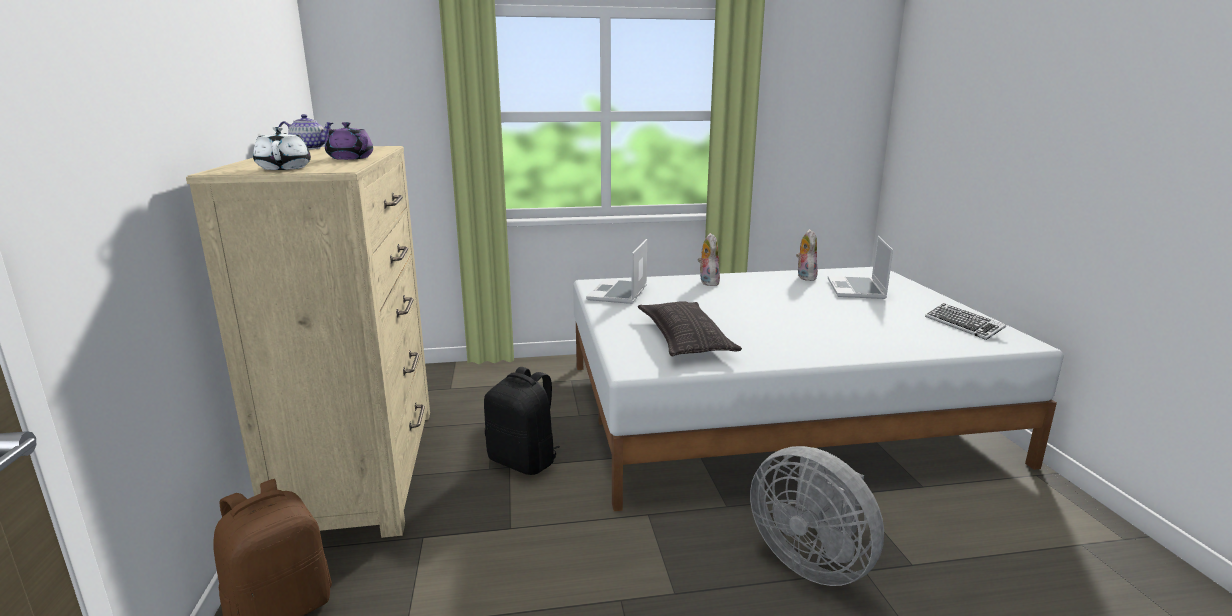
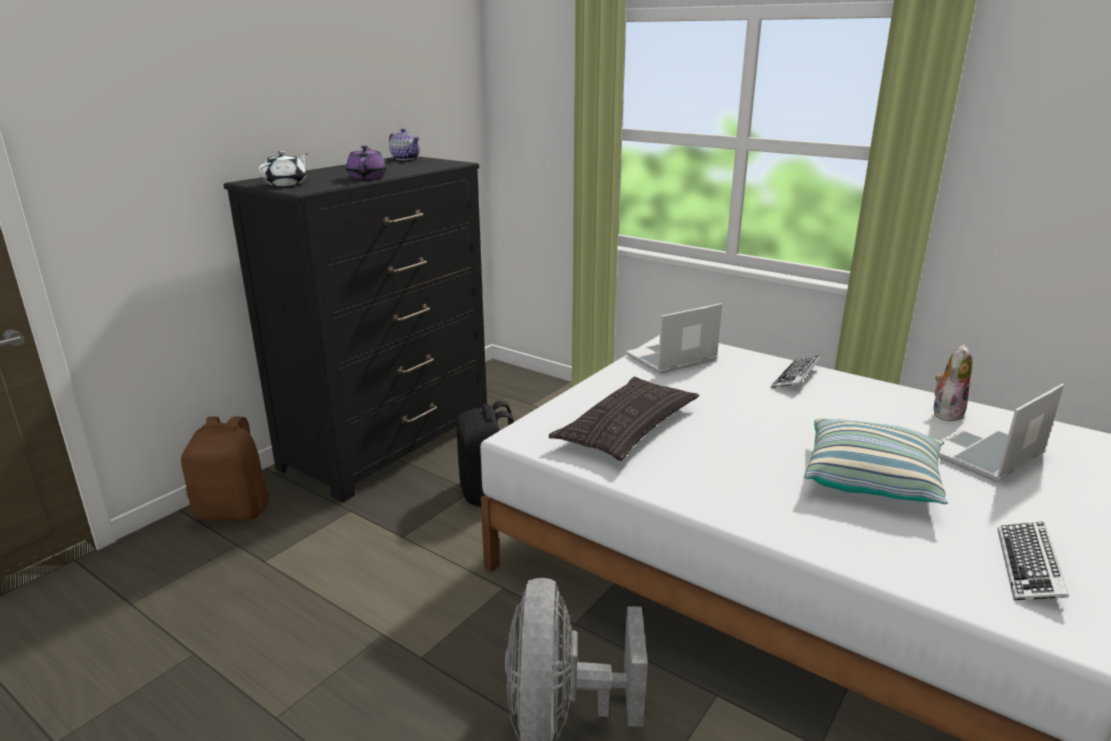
camera: 45 degrees right, 5 degrees up
beige dresser [186,146,430,538] -> black dresser [223,156,487,503]
plush toy [698,233,720,286] -> keyboard [771,355,821,388]
none -> pillow [804,418,948,504]

